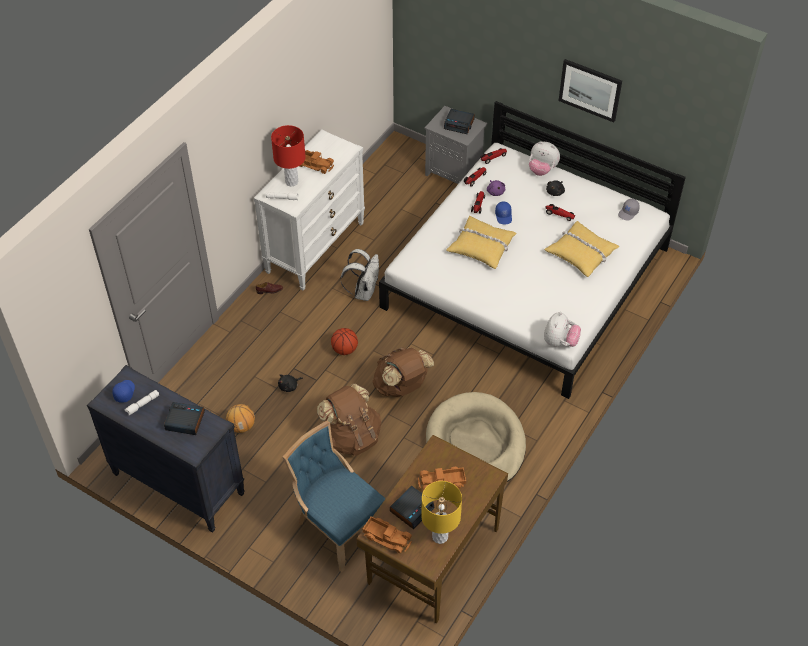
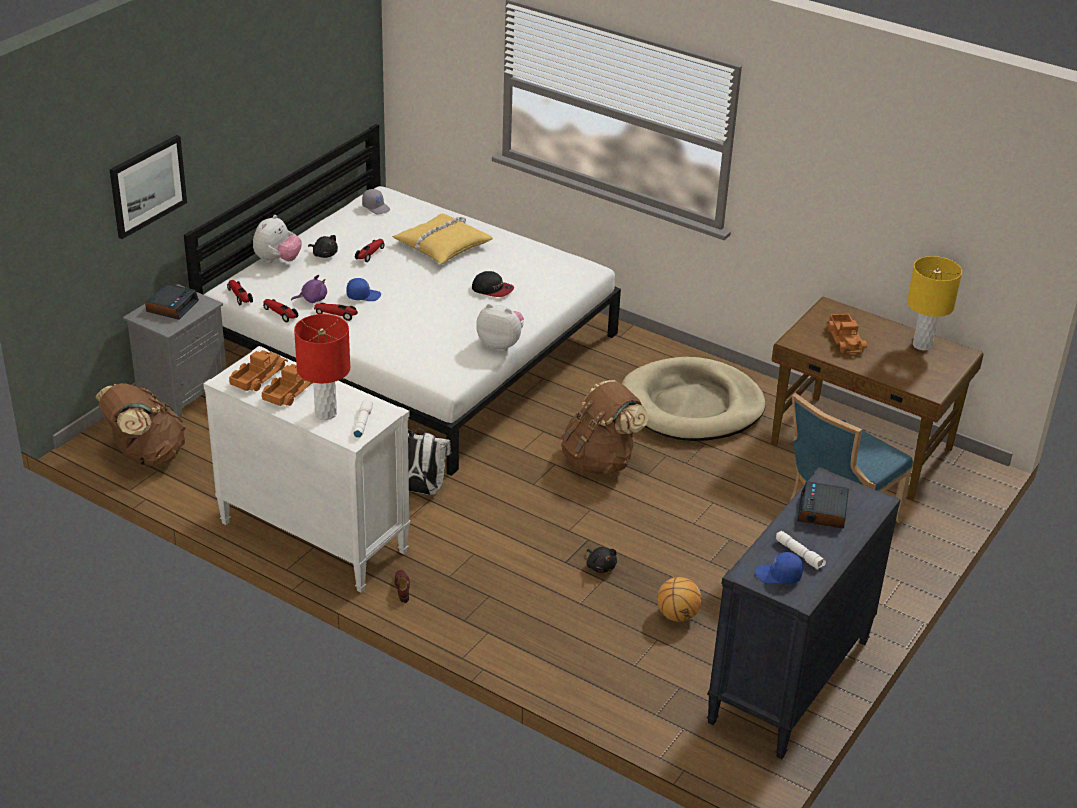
camera: 90 degrees left, 15 degrees down
brown backpack [317,383,381,456] -> brown backpack moved to [96,383,186,466]
basketball [331,328,358,355] -> none
toy truck [363,517,412,553] -> toy truck moved to [229,350,288,391]
alarm clock [390,486,435,529] -> none
yellow pillow [446,216,516,269] -> none
plush toy [544,312,581,347] -> plush toy moved to [476,304,524,351]
picture [559,59,622,123] -> picture moved to [109,135,187,239]
none -> cap [472,271,515,297]

